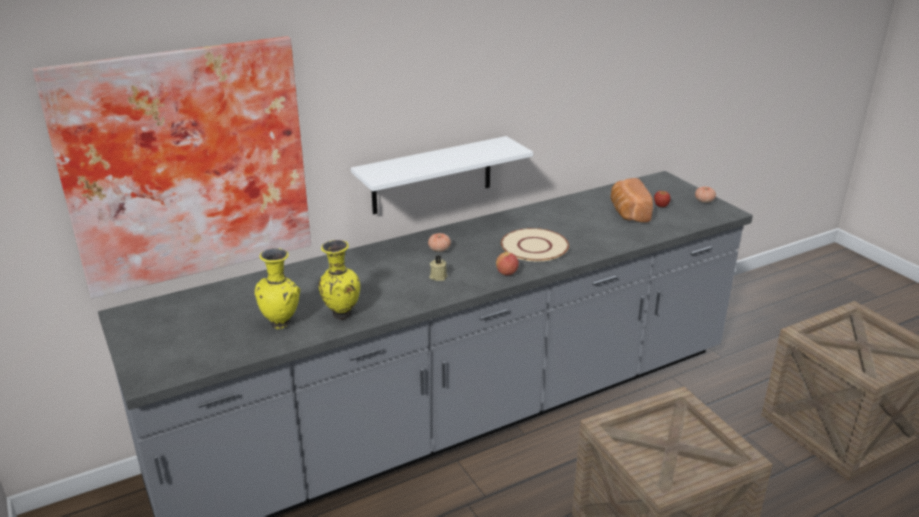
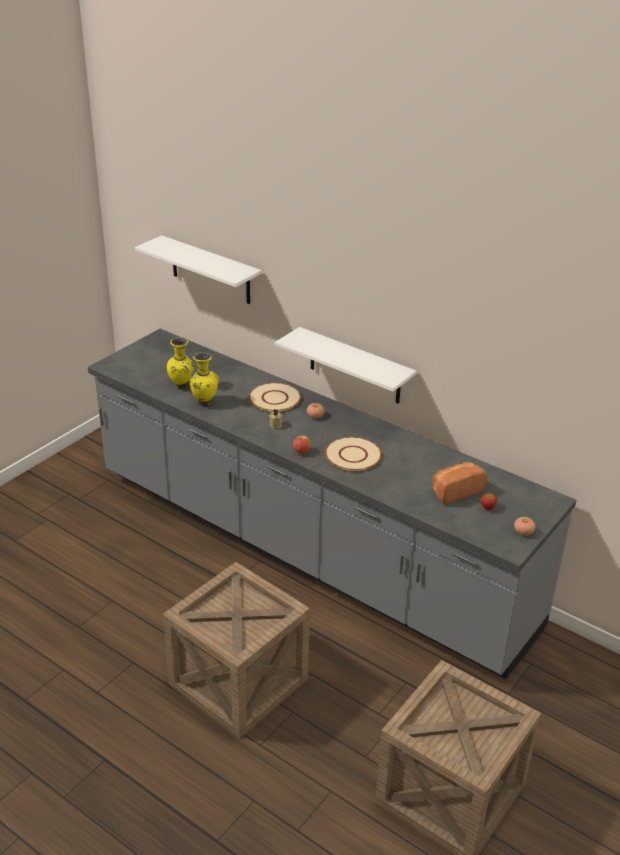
camera: 65 degrees right, 5 degrees up
picture [32,36,311,298] -> white shelf [135,235,262,304]
none -> beige plate [249,383,301,412]

